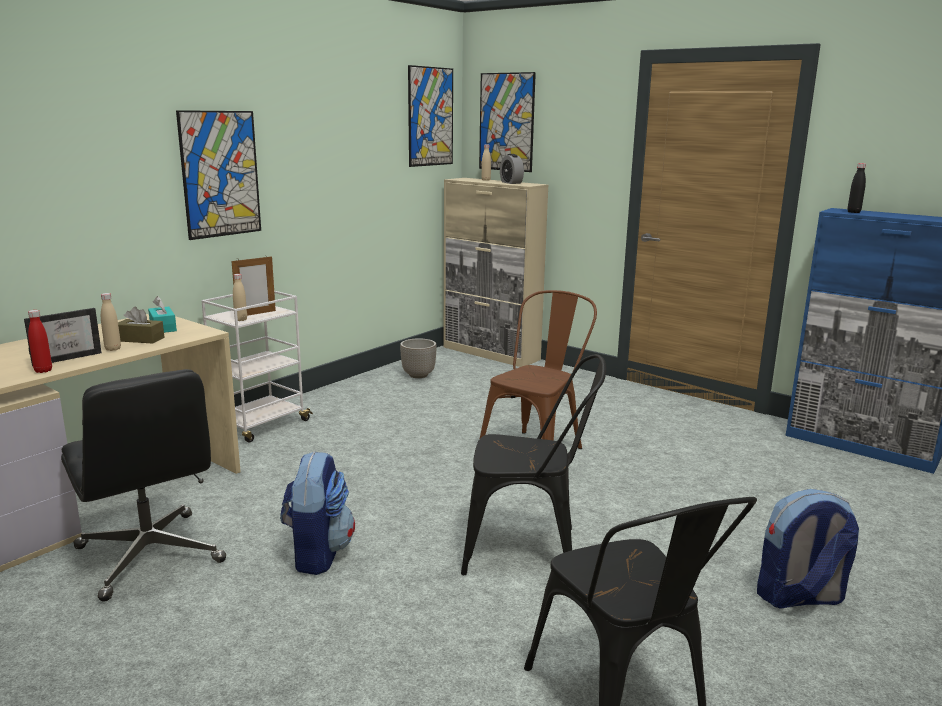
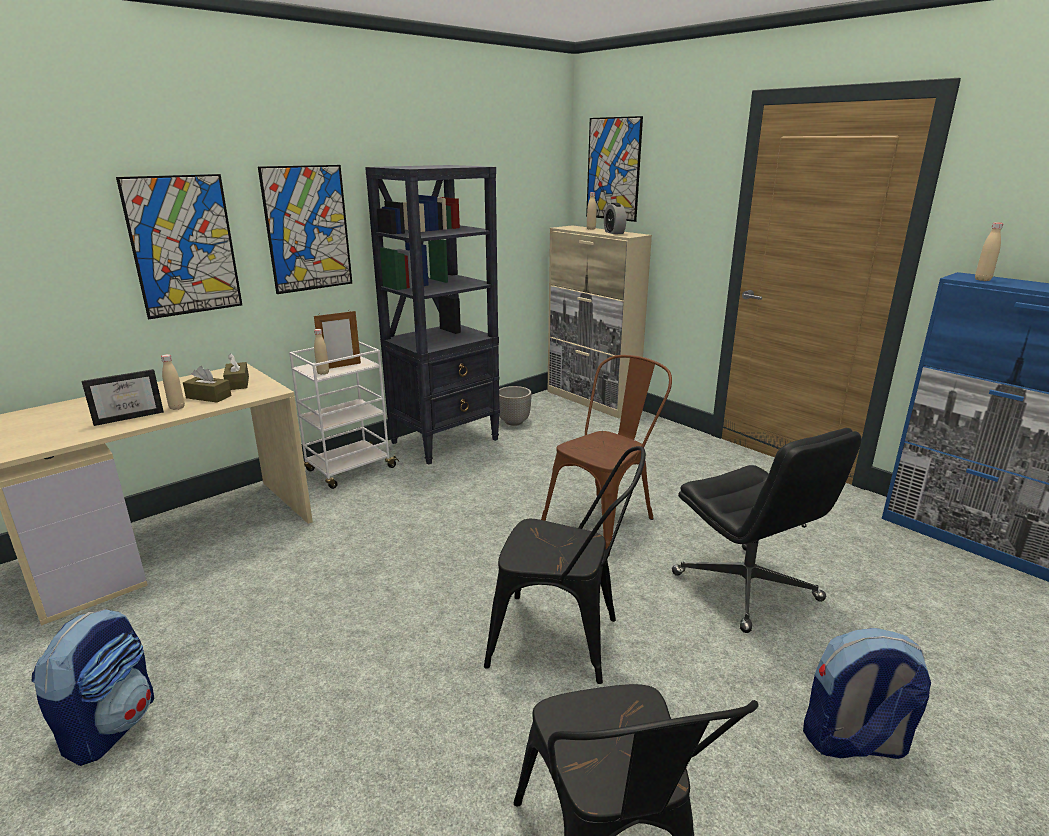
camera: 10 degrees right, 5 degrees up
red bottle [28,310,52,373] -> none
black office chair [61,369,226,602] -> black office chair moved to [672,428,862,633]
turquoise tissue box [148,296,177,333] -> brown tissue box [223,353,249,390]
backpack [280,451,355,575] -> backpack moved to [32,609,154,766]
picture [408,65,453,167] -> picture moved to [116,174,242,319]
black bottle [847,163,866,213] -> beige bottle [975,222,1003,281]
none -> black bookcase [365,165,500,465]

